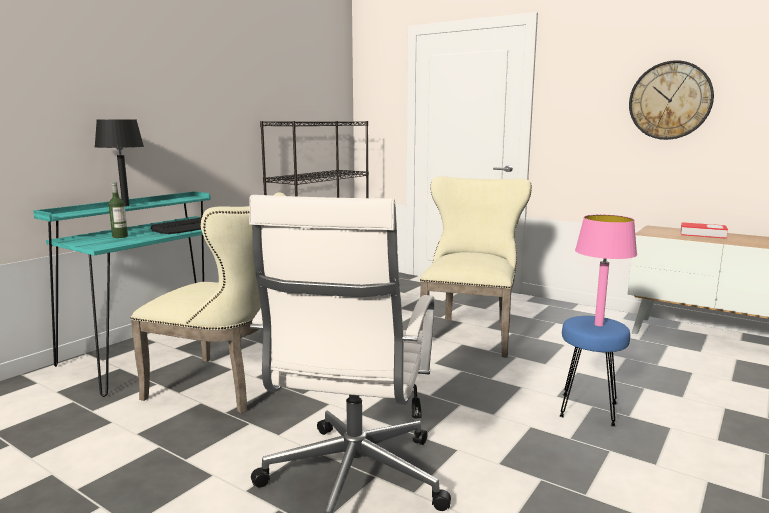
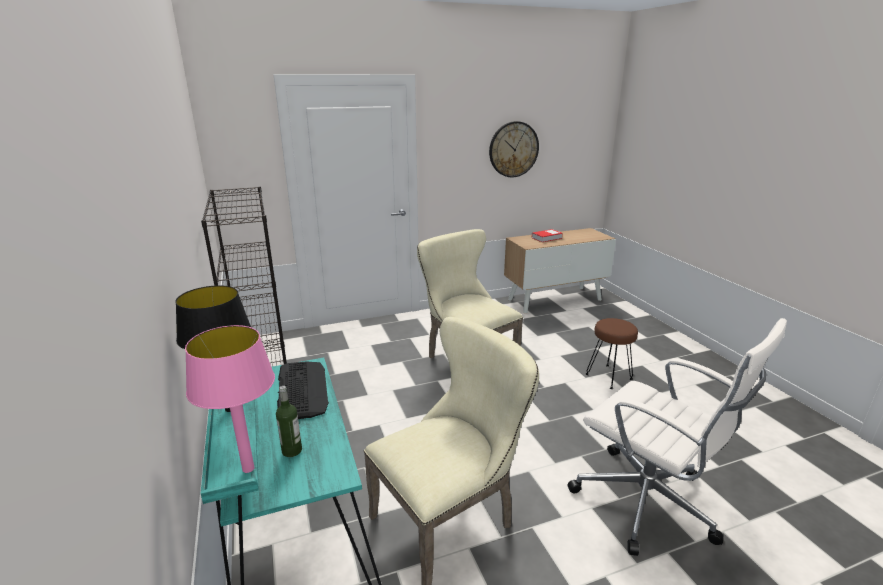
camera: 55 degrees left, 10 degrees up
blue stool [559,316,630,427] -> brown stool [586,318,638,389]
pink table lamp [575,215,637,326] -> pink table lamp moved to [185,325,275,473]

